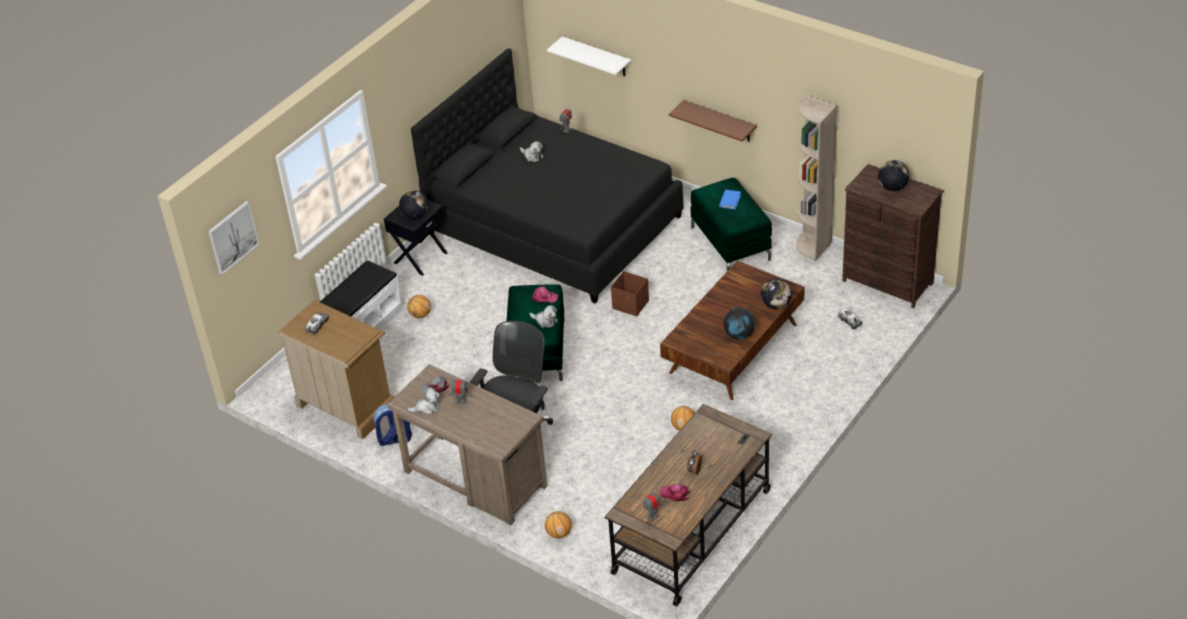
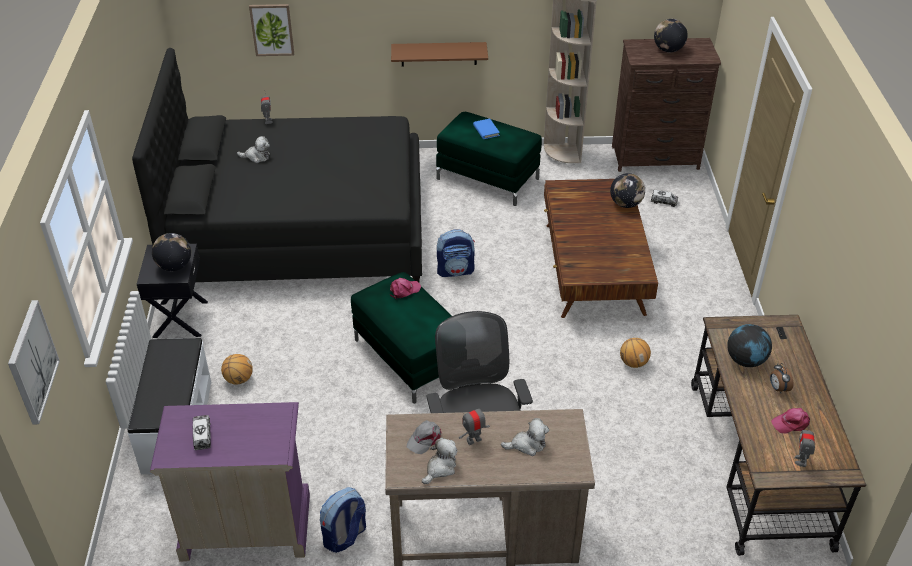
camera: 40 degrees left, 0 degrees up
brown dresser [277,300,395,439] -> purple dresser [150,402,310,561]
plush toy [529,305,558,328] -> plush toy moved to [501,418,549,456]
basketball [545,511,572,538] -> none
white shelf [547,36,631,76] -> picture [249,4,294,56]
brown storage box [611,271,649,316] -> backpack [437,229,475,277]
globe [724,308,755,340] -> globe moved to [727,324,772,367]

